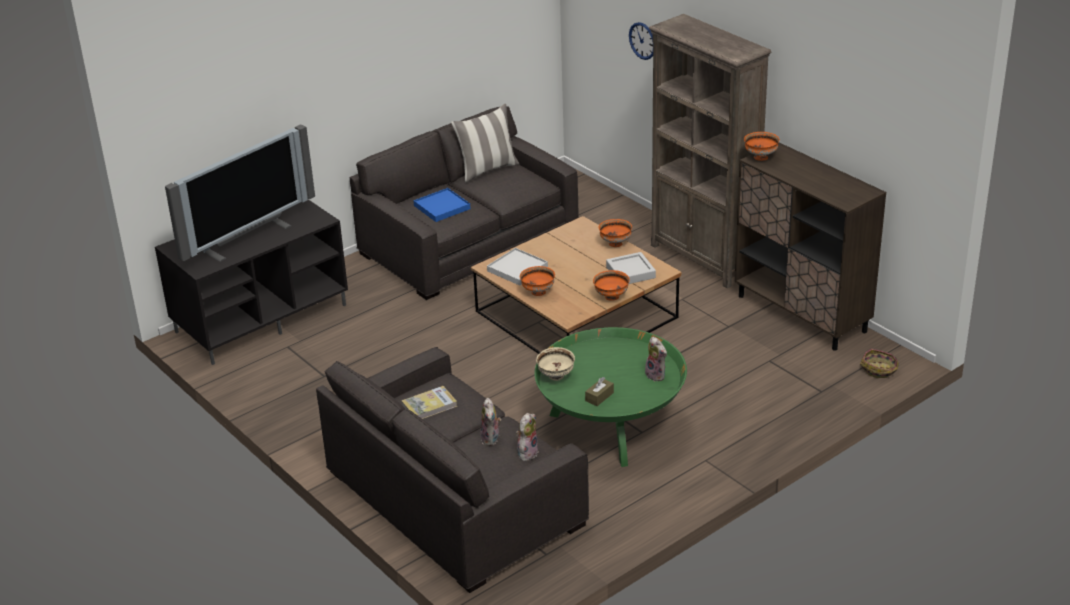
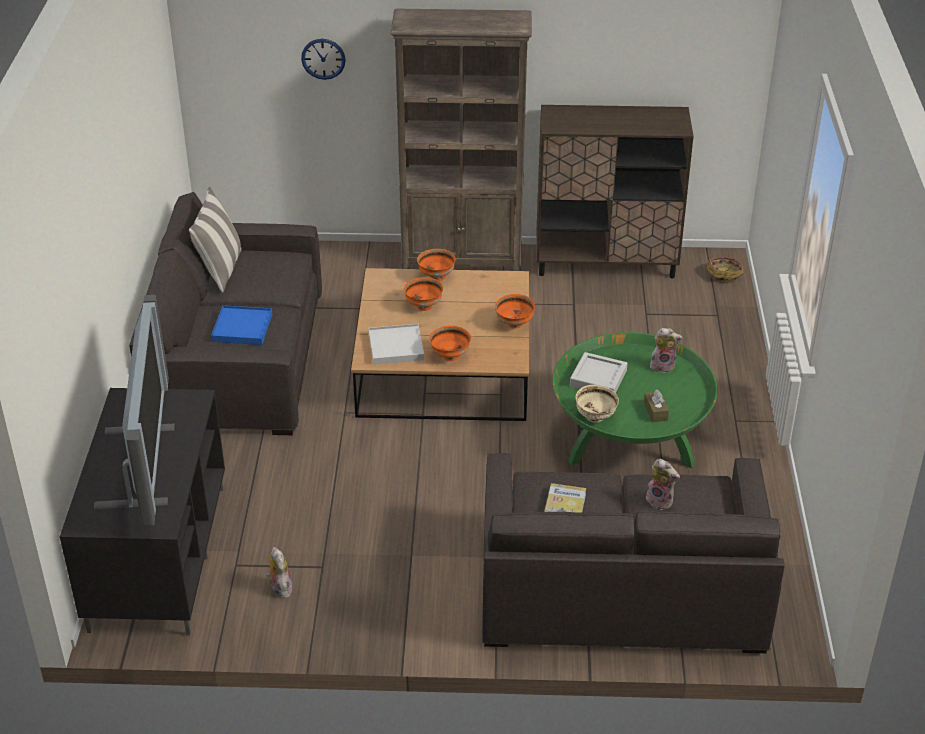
camera: 50 degrees left, 5 degrees up
plush toy [516,413,539,461] -> plush toy moved to [267,547,293,598]
grey tray [606,252,656,284] -> grey tray moved to [570,352,628,393]
orange bowl [744,132,780,161] -> orange bowl moved to [404,277,443,311]

